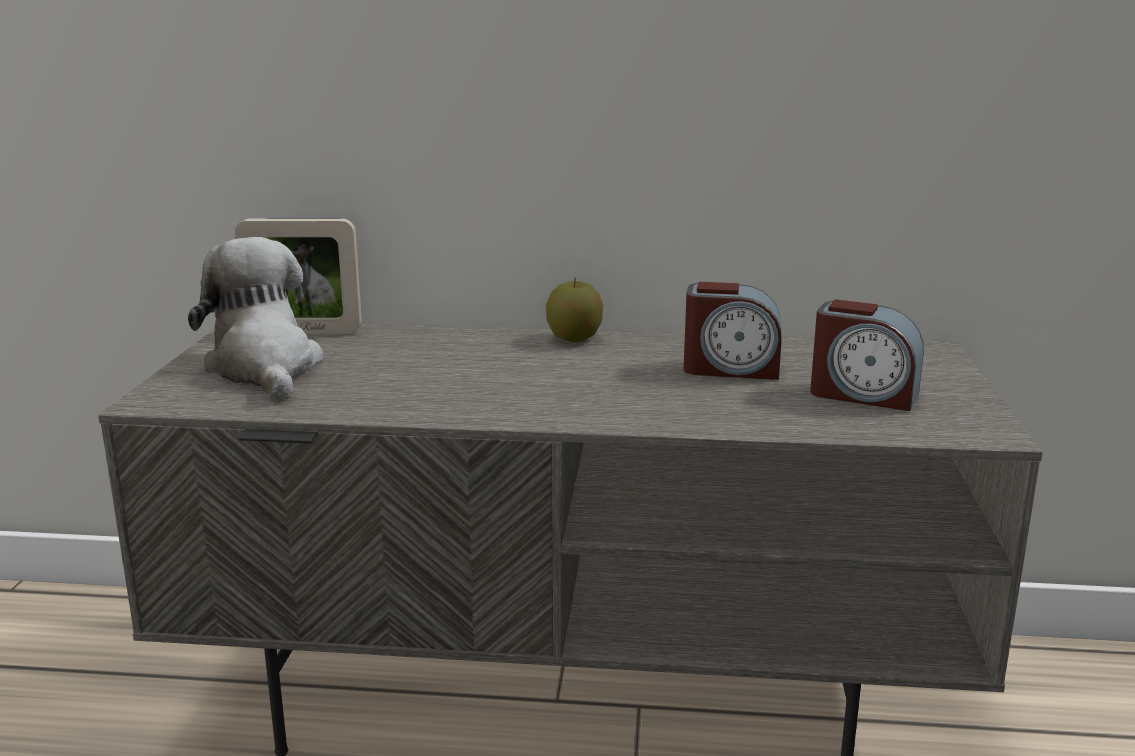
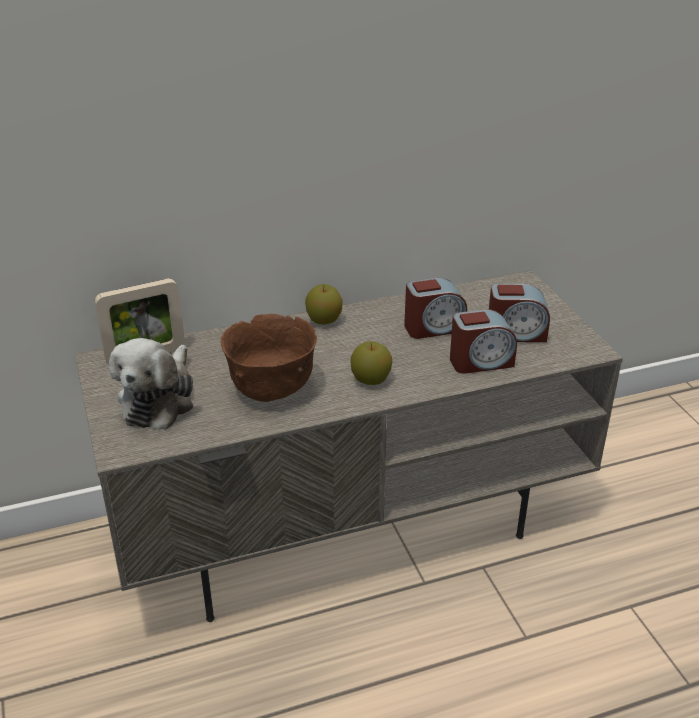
camera: 25 degrees left, 15 degrees up
plush toy [188,237,323,398] -> plush toy turned 120 degrees counterclockwise [109,338,193,430]
none -> brown bowl [220,314,317,402]
none -> apple [351,341,392,385]
none -> alarm clock [450,310,517,374]

